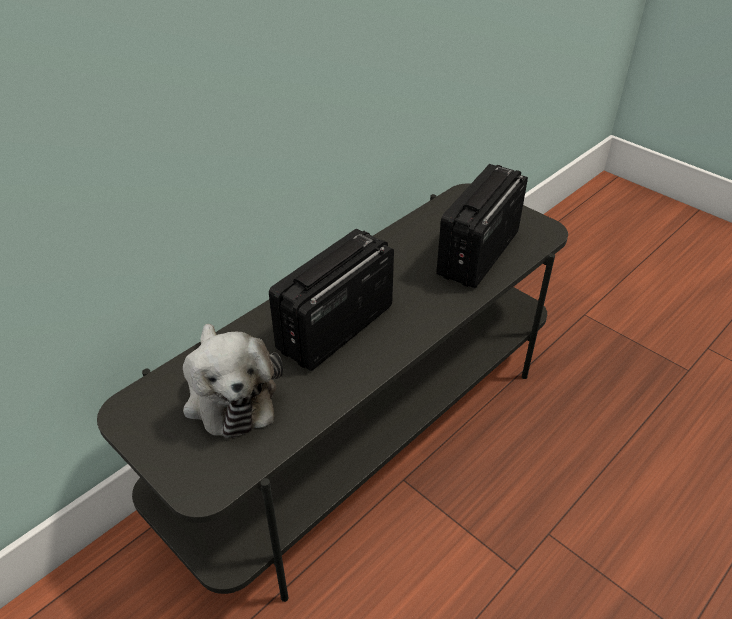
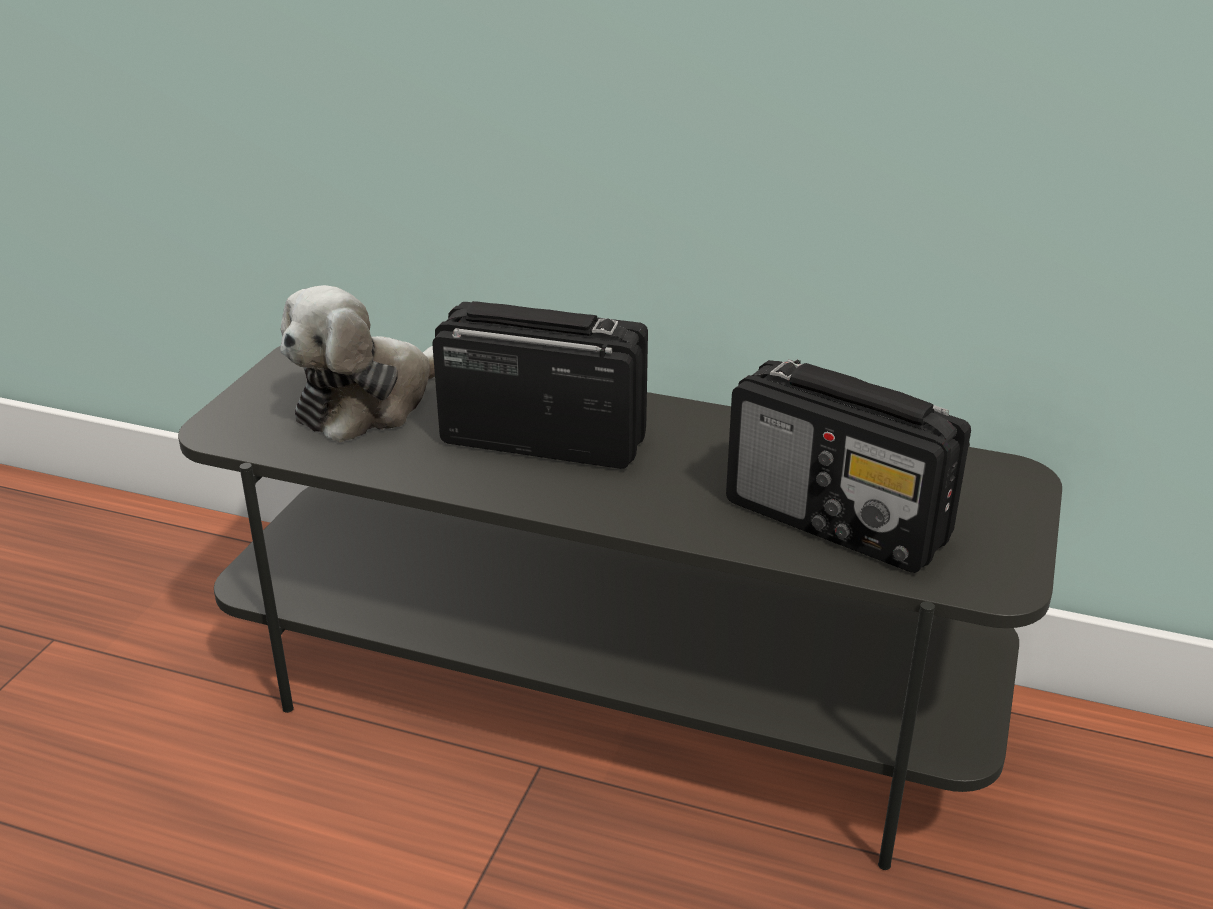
camera: 65 degrees right, 10 degrees down
radio [436,164,528,288] -> radio turned 150 degrees counterclockwise [726,359,971,573]

